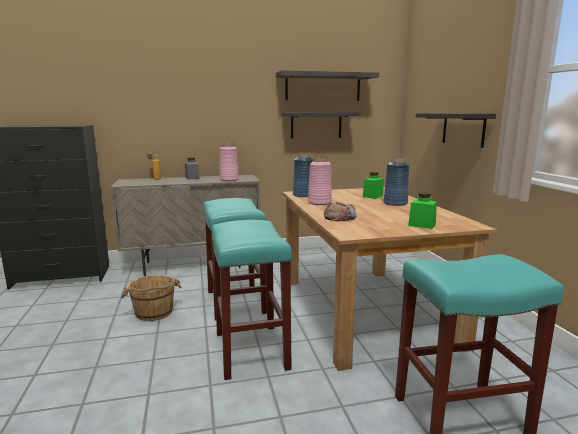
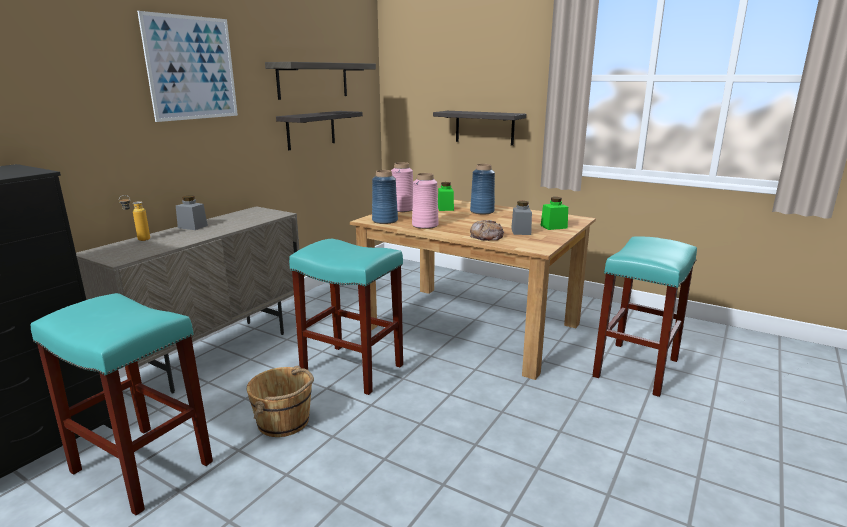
camera: 45 degrees left, 5 degrees up
turquoise stool [211,220,293,380] -> turquoise stool moved to [31,293,213,516]
pink vase [220,143,239,181] -> pink vase moved to [391,162,413,212]
none -> picture [137,11,238,122]
none -> grey jar [511,201,532,235]

